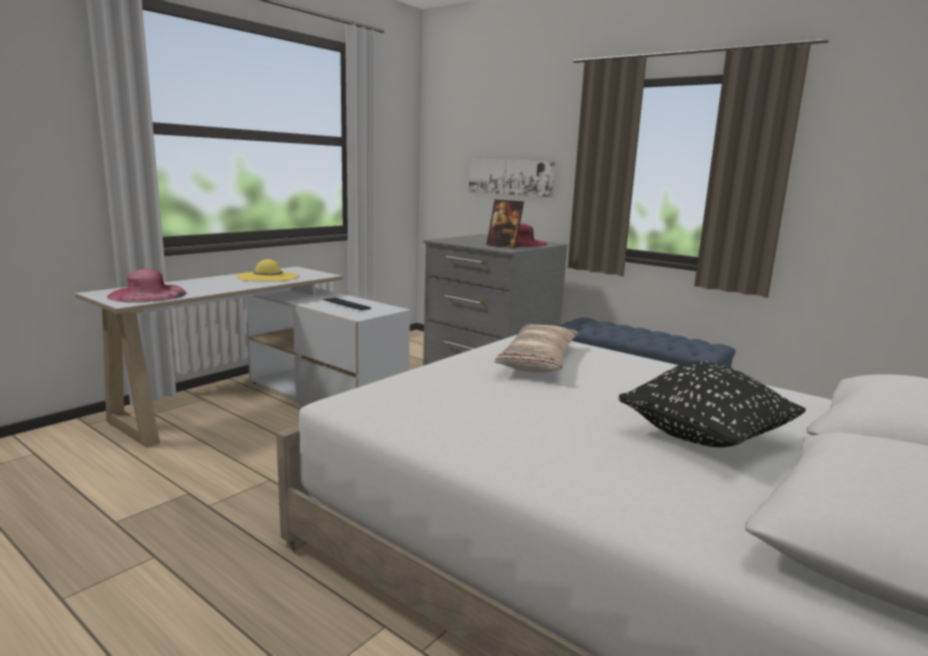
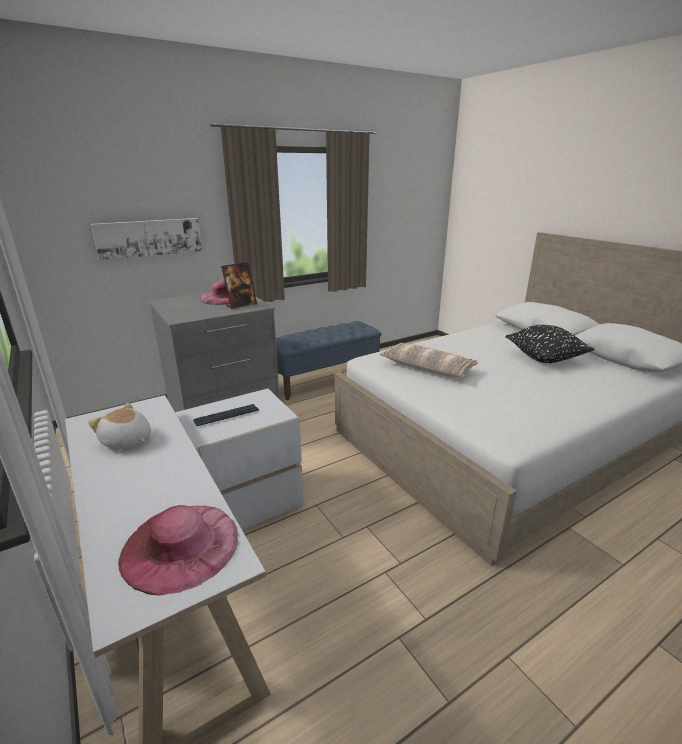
camera: 70 degrees left, 10 degrees up
yellow hat [236,259,299,281] -> plush toy [88,403,151,449]

